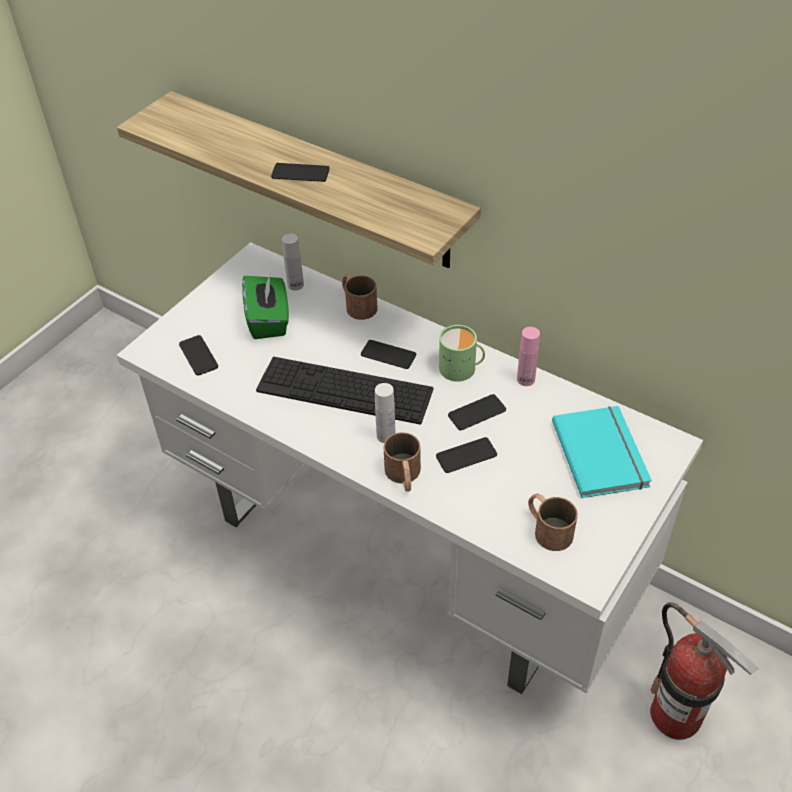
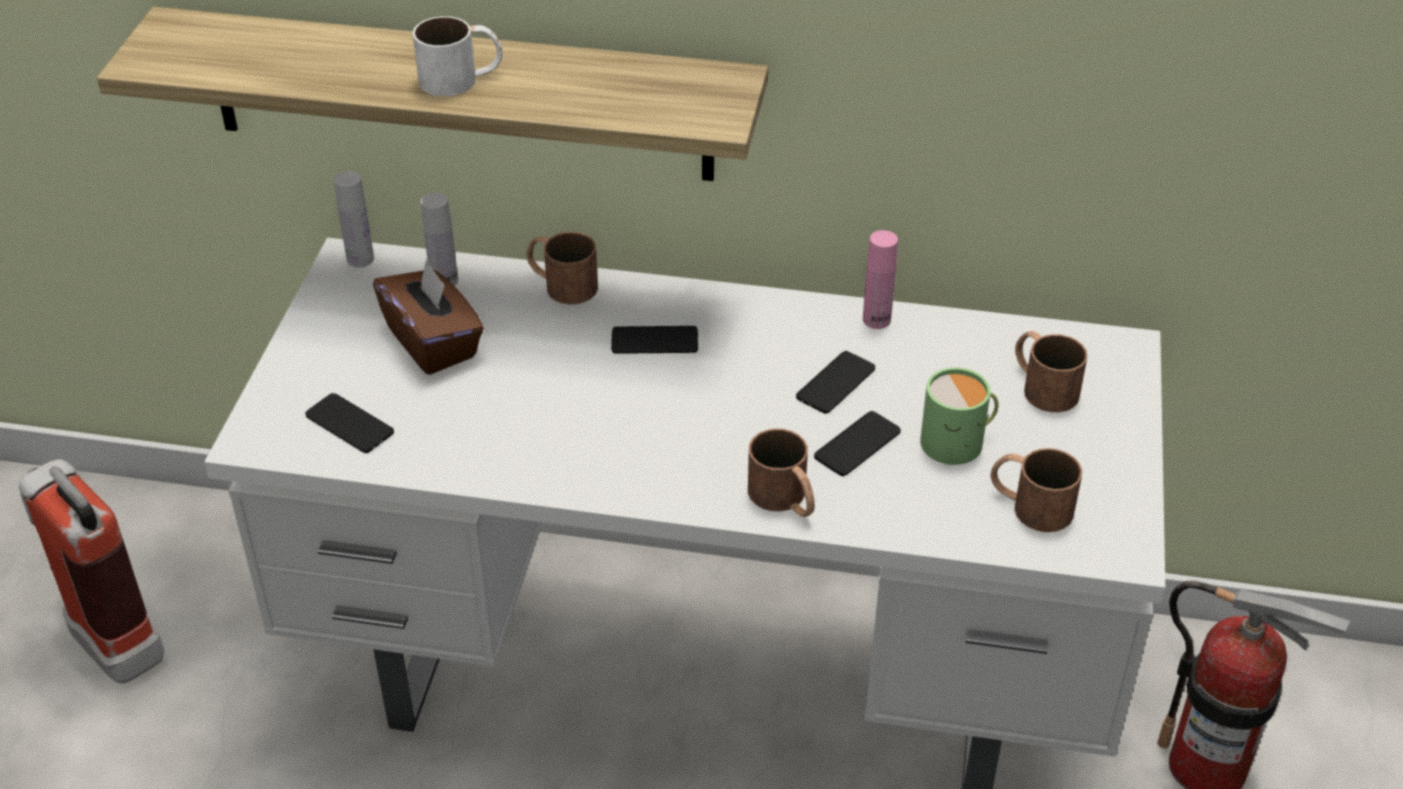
camera: 25 degrees left, 5 degrees down
green tissue box [242,273,289,339] -> brown tissue box [373,259,484,375]
keyboard [256,357,434,425] -> none
phone [271,163,330,182] -> white mug [413,16,503,96]
white bottle [375,383,395,443] -> white bottle moved to [334,171,374,268]
green mug [439,325,485,382] -> green mug moved to [920,368,998,465]
turquoise book [552,406,652,498] -> brown mug [1015,331,1088,412]
none -> fire extinguisher [19,459,164,683]

